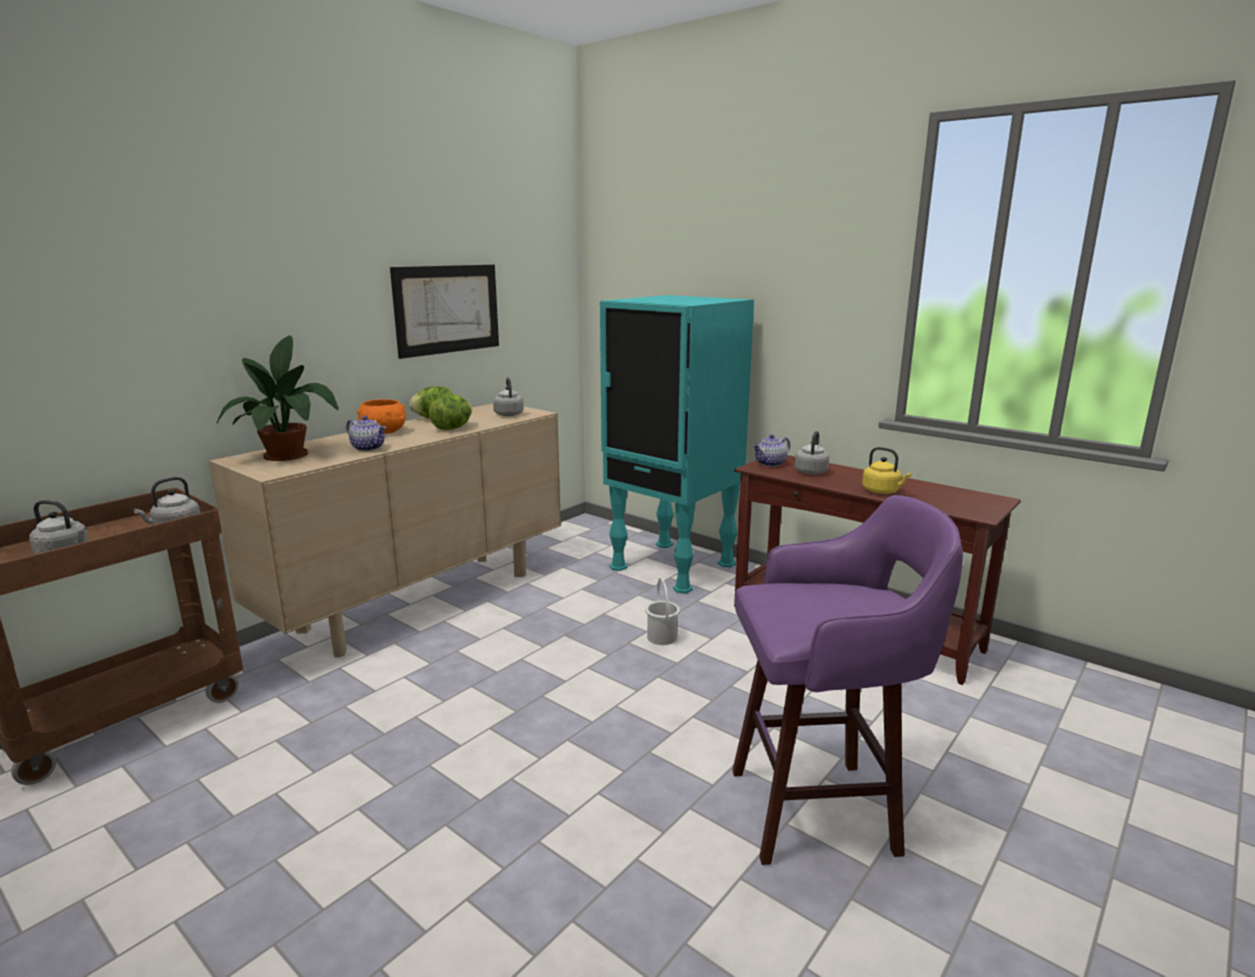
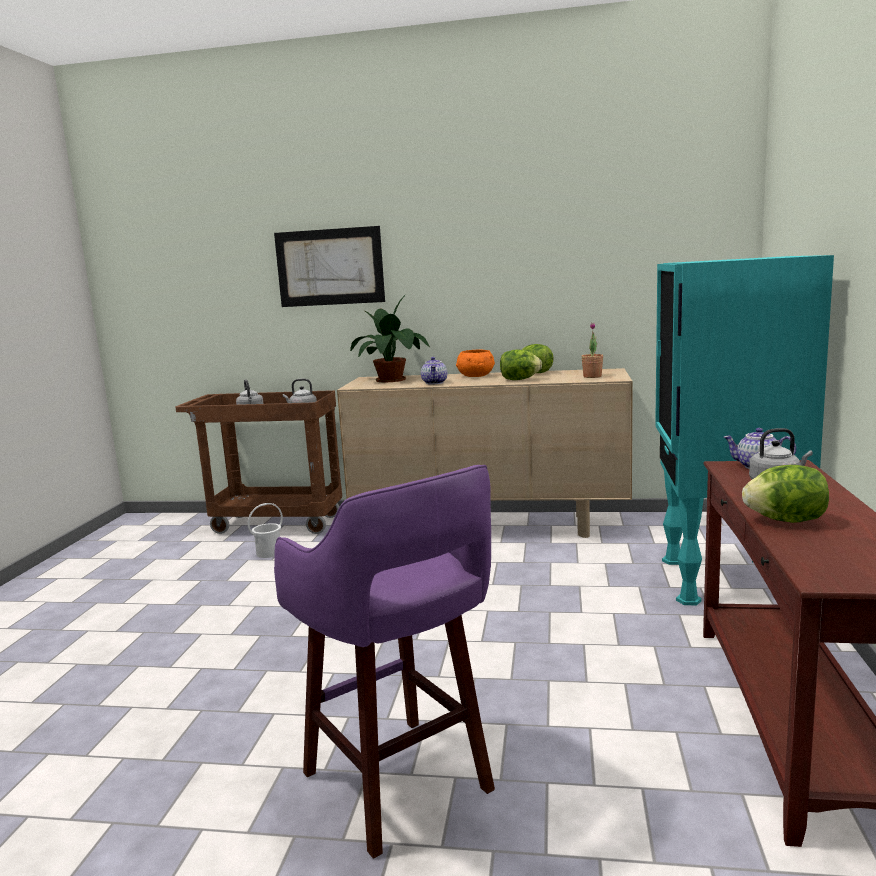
camera: 60 degrees right, 5 degrees down
picture [390,265,499,359] -> picture moved to [274,226,385,307]
grey kettle [493,377,524,416] -> potted plant [581,323,603,378]
white bucket [645,578,680,645] -> white bucket moved to [248,503,283,558]
yellow kettle [862,447,911,494] -> lettuce [742,465,829,523]

